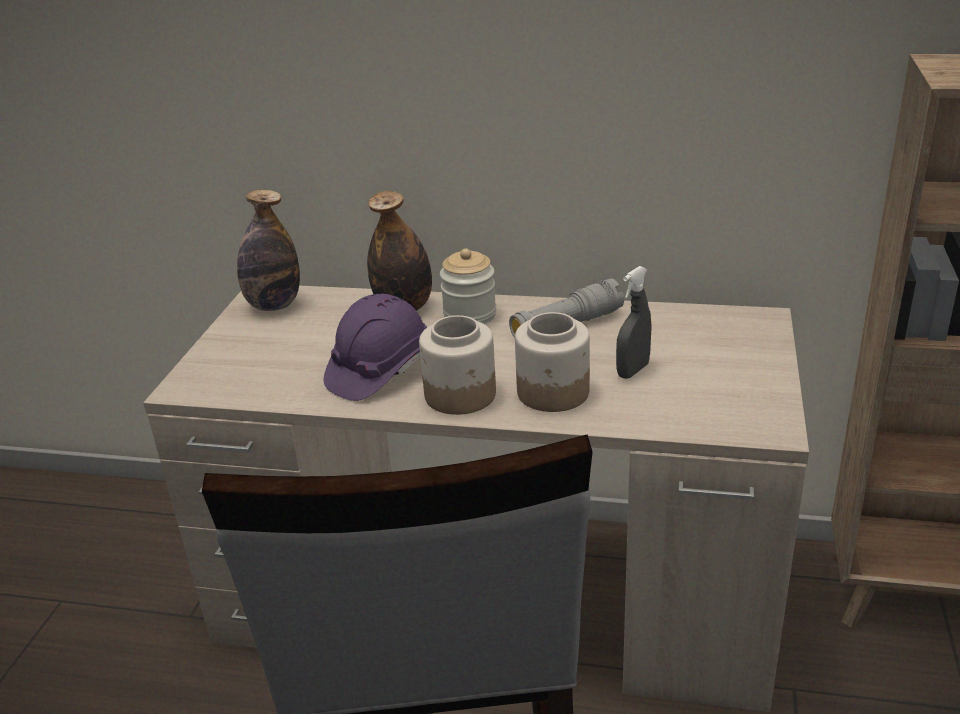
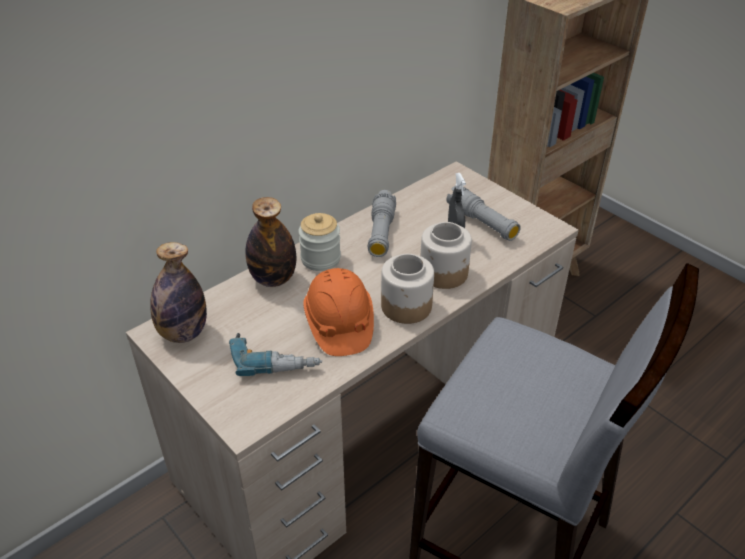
camera: 55 degrees left, 10 degrees up
purple hard hat [324,294,427,401] -> orange hard hat [303,268,374,356]
none -> power drill [229,333,322,376]
none -> grey flashlight [446,185,521,241]

